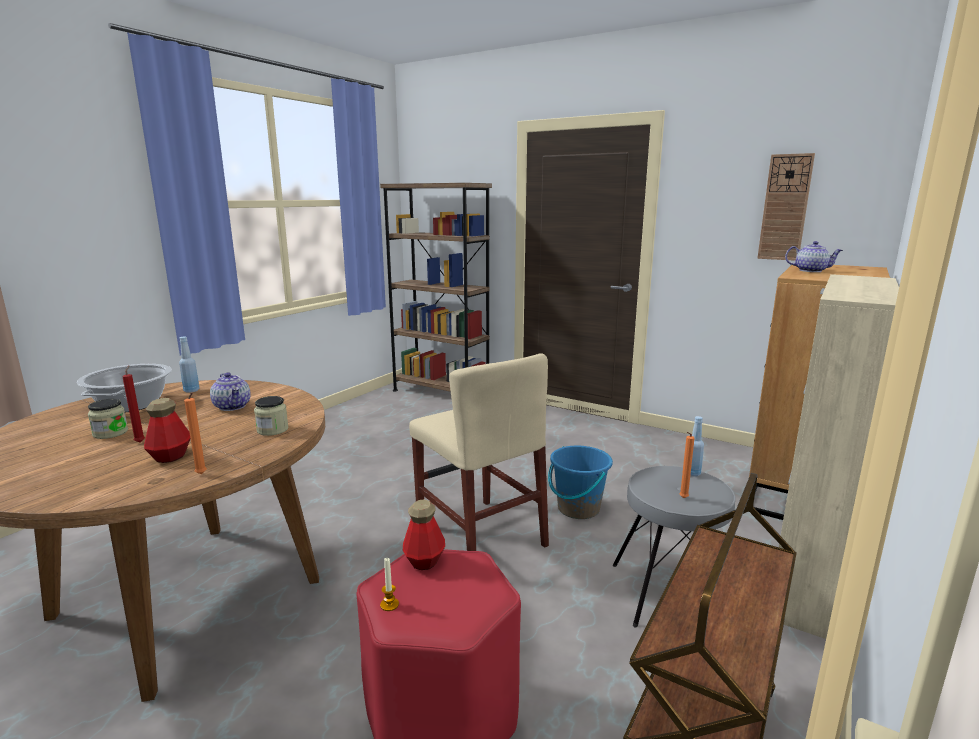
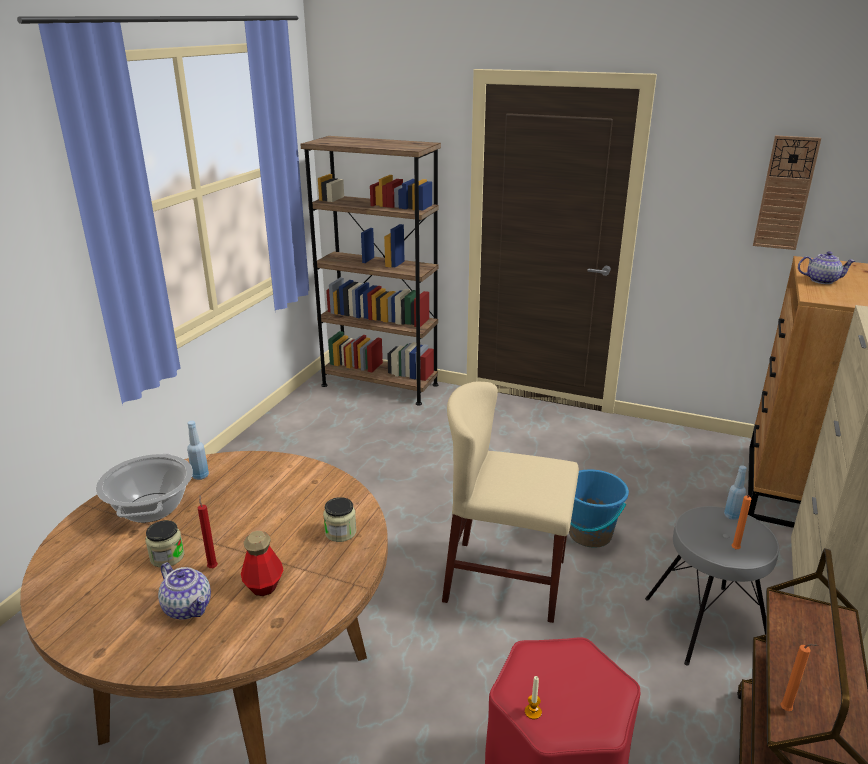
camera: 10 degrees left, 10 degrees up
orange candle [184,393,207,474] -> orange candle moved to [780,644,819,711]
teapot [210,372,251,411] -> teapot moved to [158,563,211,620]
bottle [403,500,445,570] -> none
beige chair [409,353,549,551] -> beige chair turned 150 degrees clockwise [442,381,579,623]

